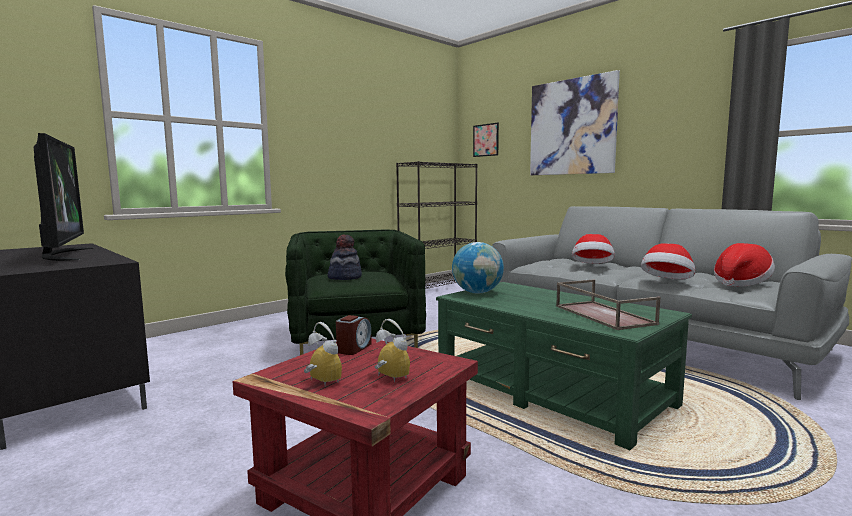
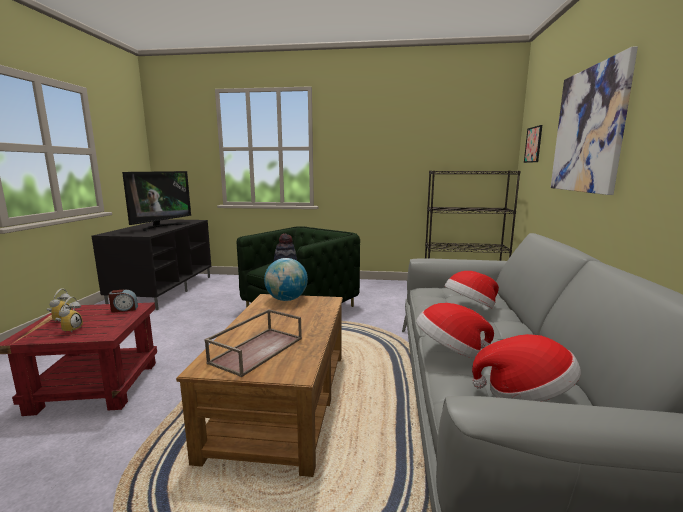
camera: 50 degrees right, 5 degrees up
green coffee table [436,282,692,450] -> brown coffee table [176,294,343,477]

